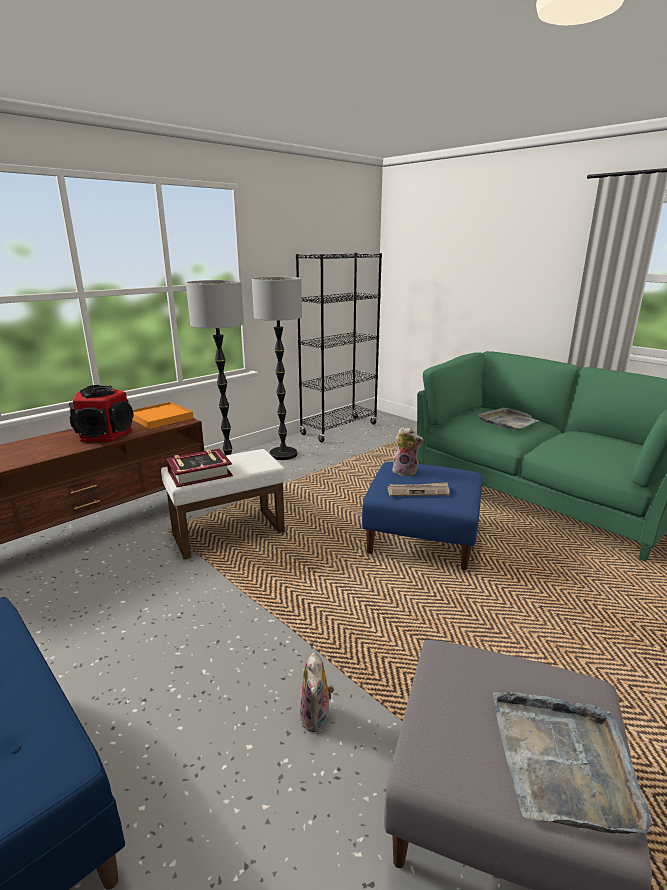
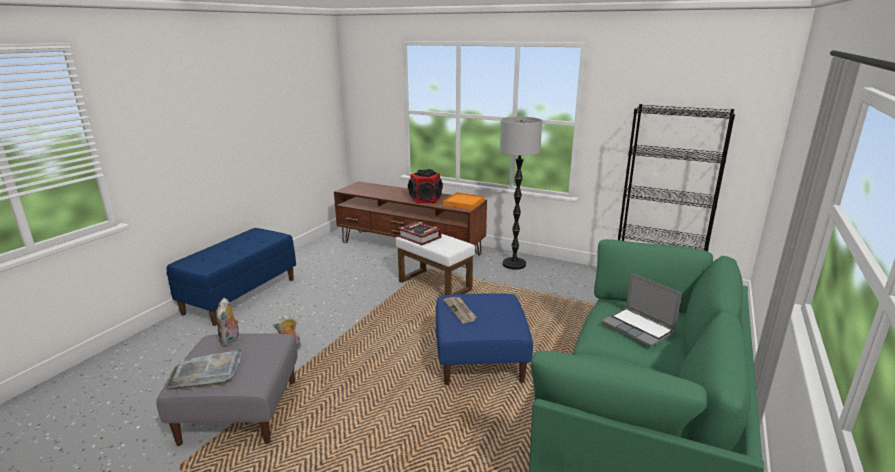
camera: 70 degrees right, 0 degrees up
floor lamp [252,277,302,460] -> none
plush toy [391,427,424,476] -> plush toy moved to [216,298,239,347]
grey tray [478,408,539,430] -> laptop [602,273,682,347]

